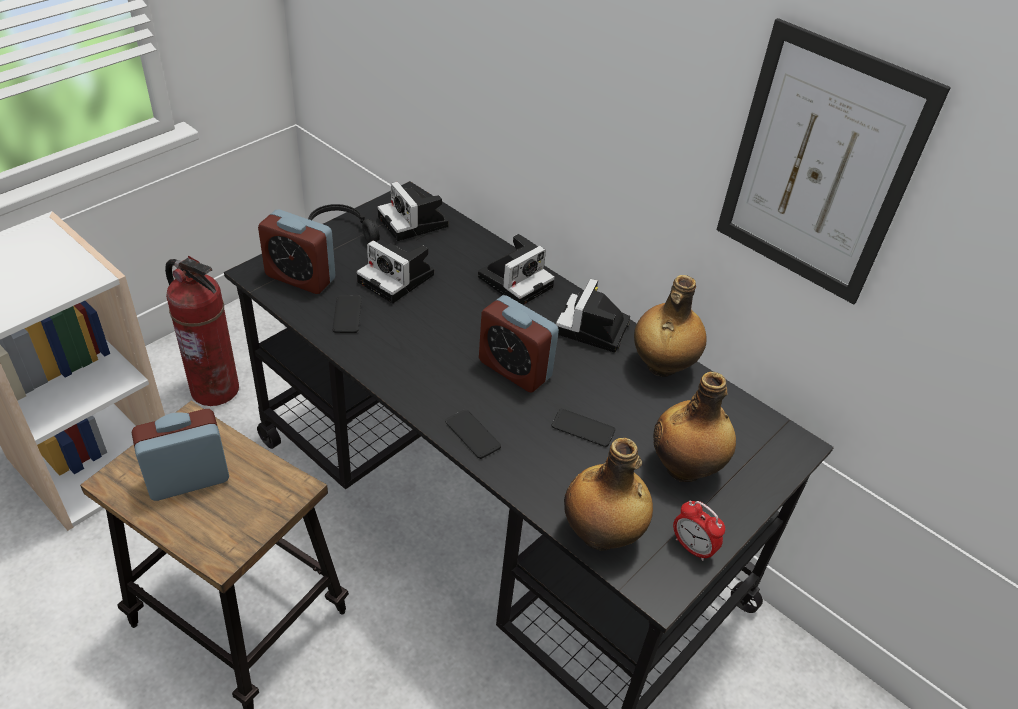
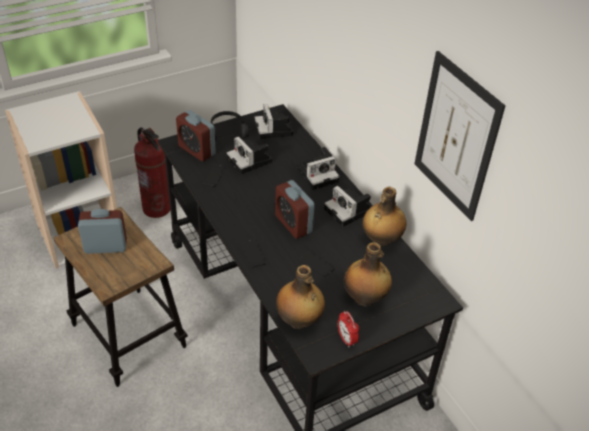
camera: 20 degrees right, 0 degrees up
camera [556,279,630,352] -> camera turned 75 degrees counterclockwise [324,186,371,227]

